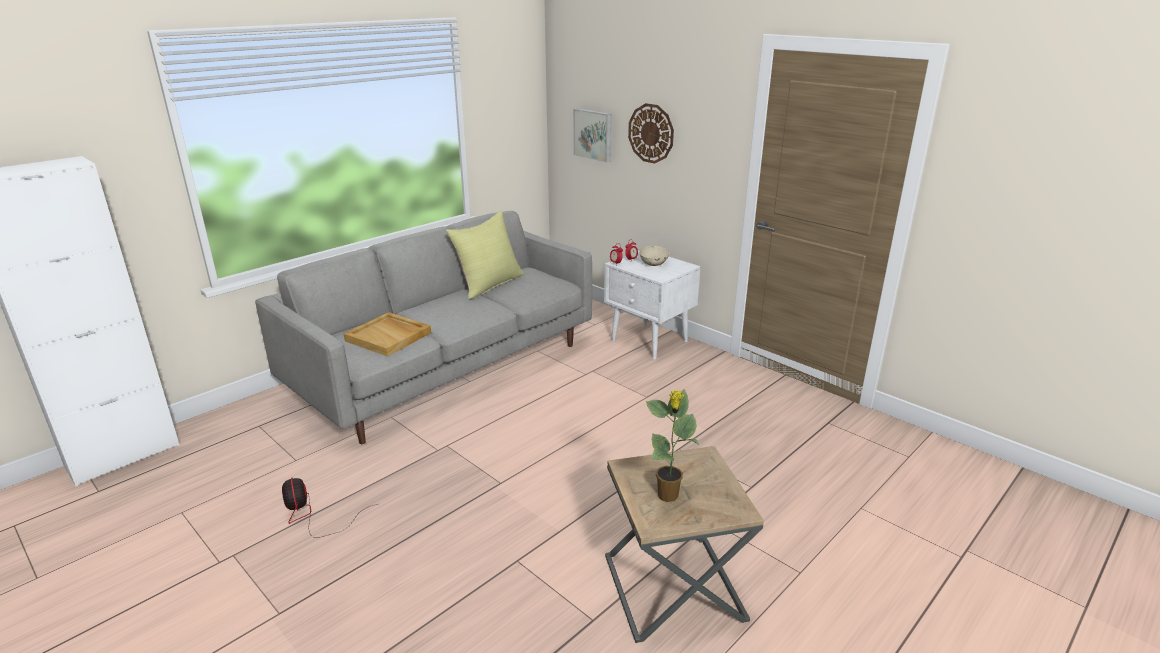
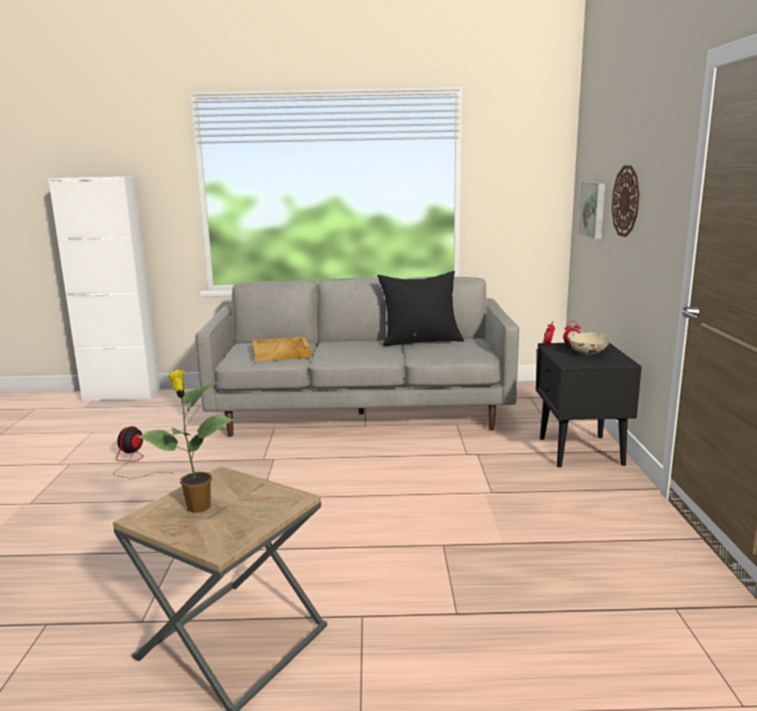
camera: 45 degrees right, 10 degrees down
yellow pillow [446,210,524,299] -> black pillow [377,271,464,346]
white nightstand [604,250,701,359] -> black nightstand [536,343,642,467]

